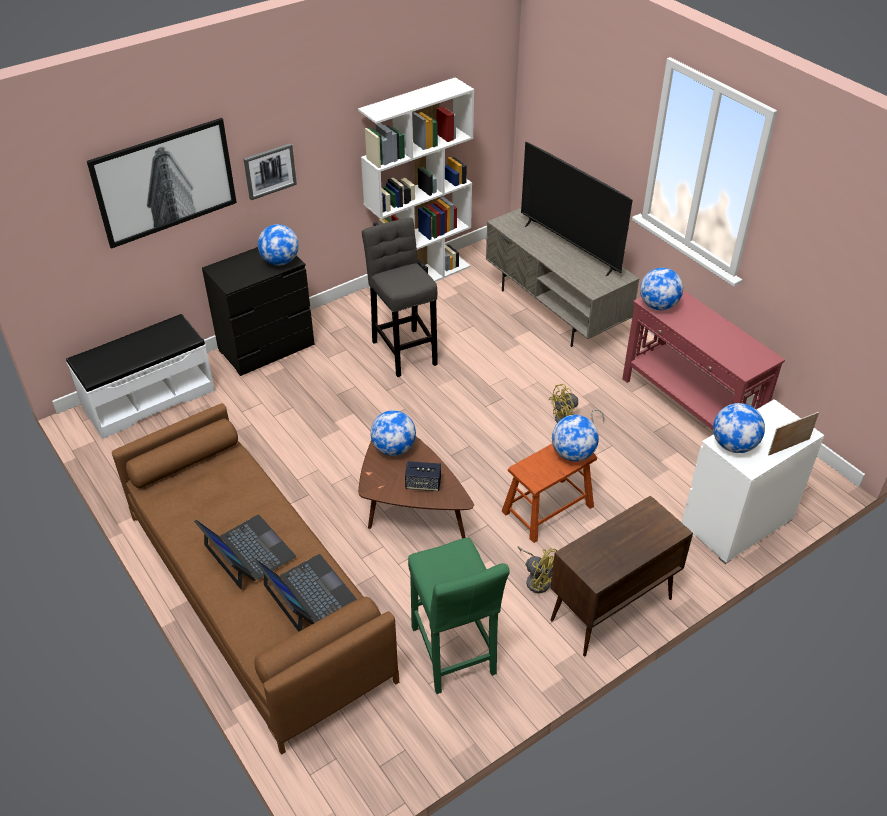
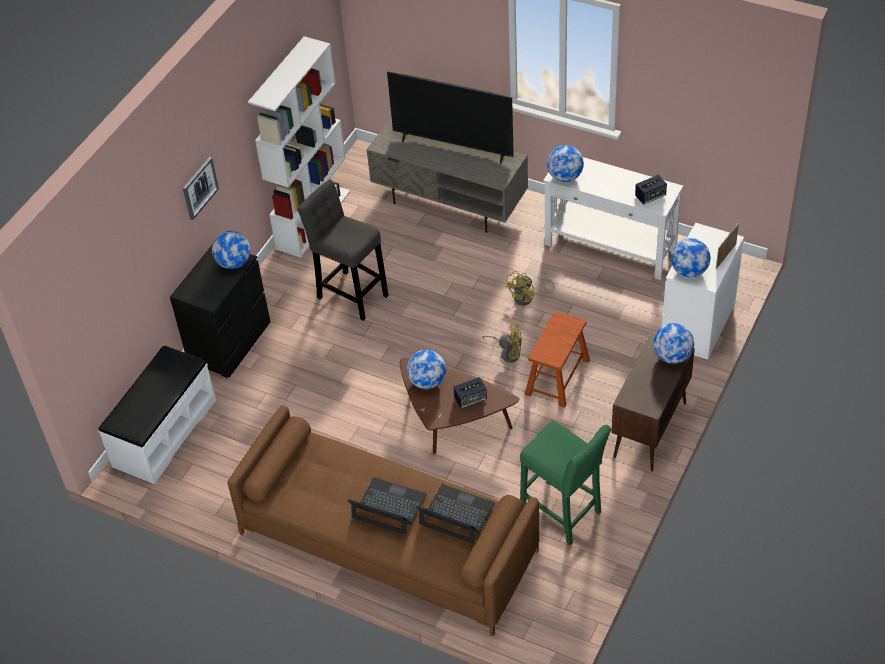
camera: 25 degrees left, 5 degrees up
picture [87,118,237,249] -> none
yellow fan [518,546,557,593] -> yellow fan moved to [482,324,522,363]
globe [552,415,599,461] -> globe moved to [653,323,694,364]
red console table [622,290,785,430] -> white console table [543,157,683,280]
none -> speaker [635,175,667,205]

